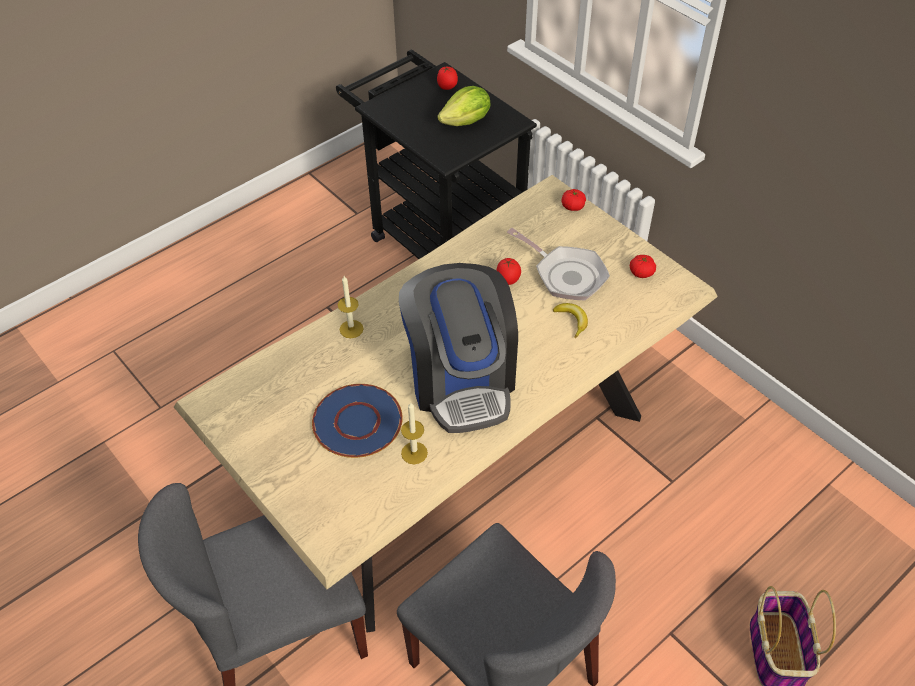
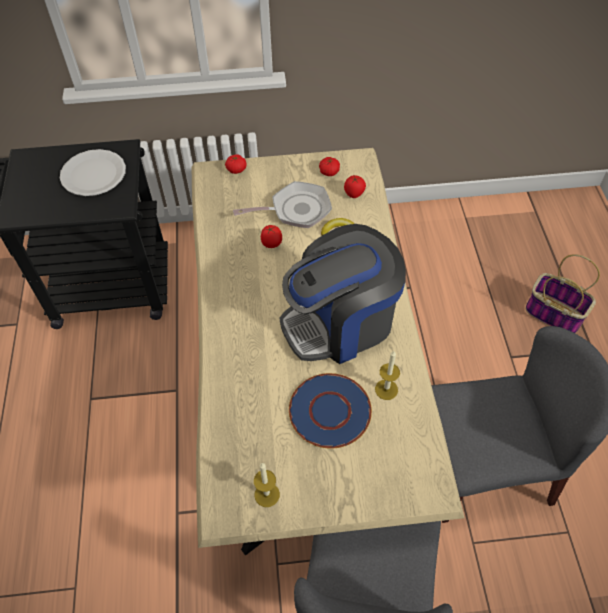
camera: 55 degrees left, 5 degrees up
candle [338,276,364,338] -> candle moved to [254,463,280,507]
coffee machine [399,263,518,433] -> coffee machine turned 135 degrees clockwise [280,224,406,364]
tomato [437,67,458,90] -> tomato moved to [344,175,366,198]
lettuce [437,86,490,126] -> white plate [60,149,126,196]

